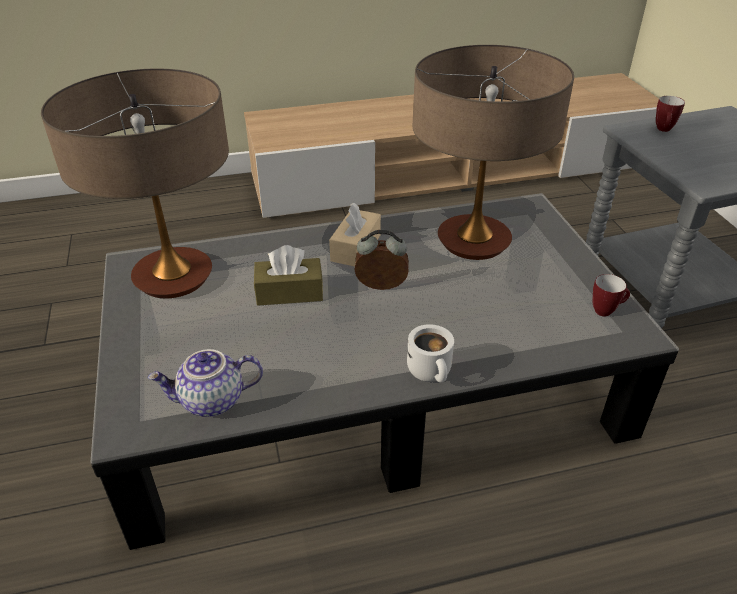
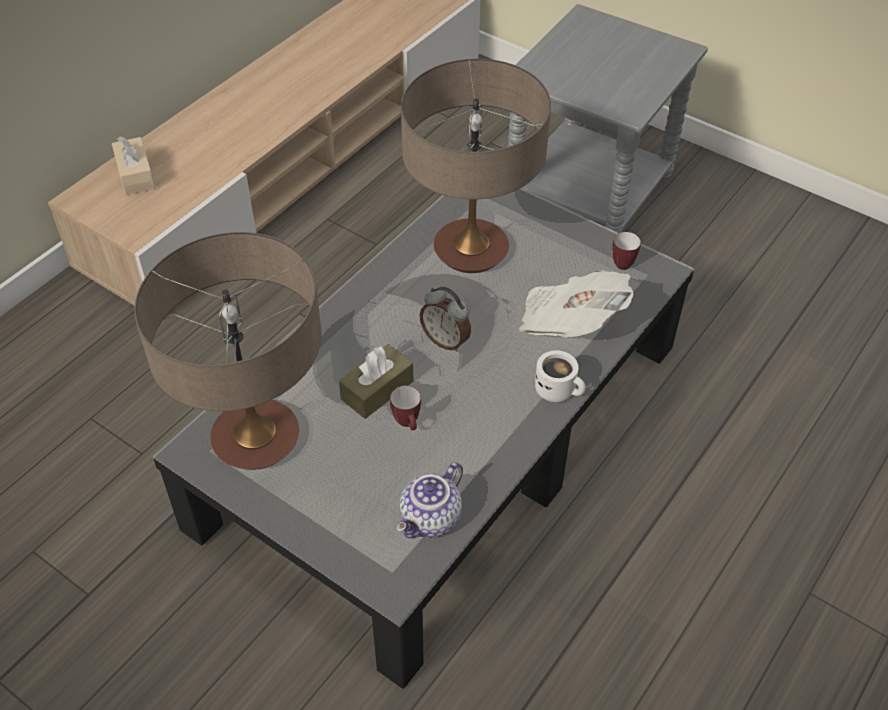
camera: 40 degrees left, 10 degrees up
beige tissue box [329,203,381,267] -> beige tissue box moved to [112,137,155,195]
alarm clock [354,230,409,290] -> alarm clock turned 105 degrees counterclockwise [420,287,471,352]
mug [656,96,685,132] -> mug moved to [390,386,421,430]
none -> newspaper [519,270,634,338]

